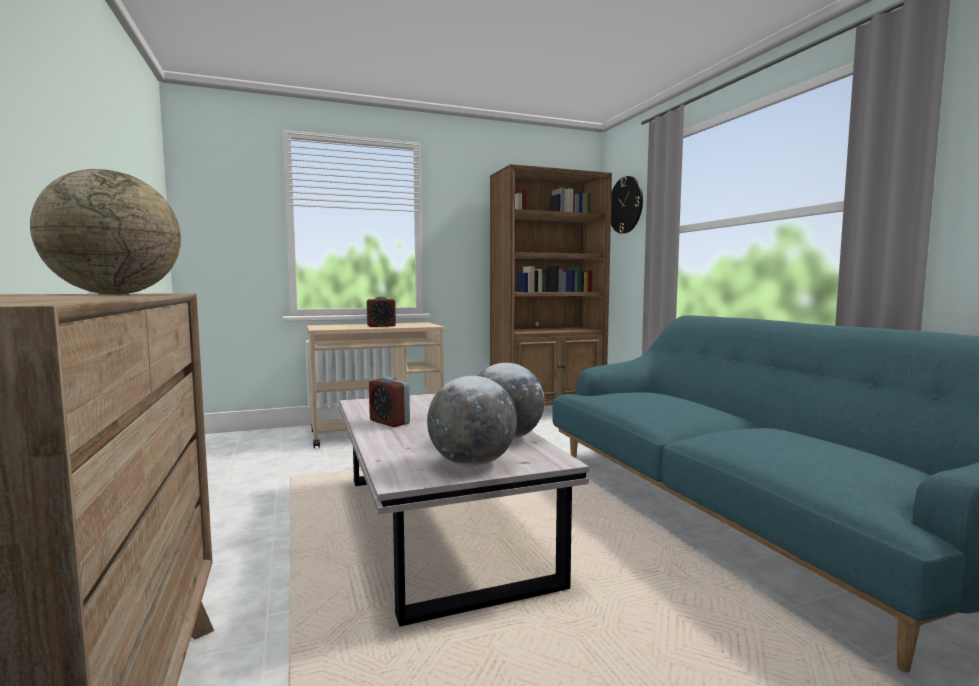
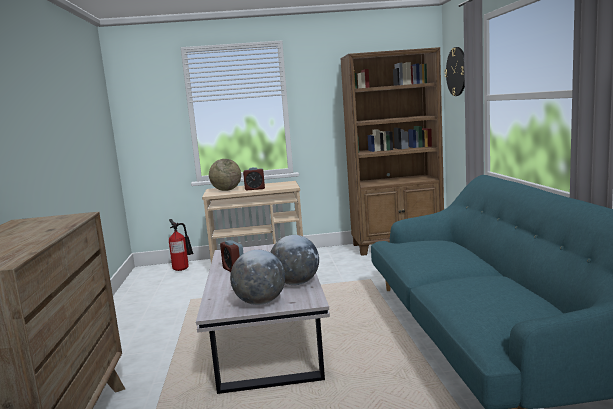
camera: 15 degrees right, 5 degrees up
globe [30,169,181,294] -> globe moved to [209,159,241,191]
none -> fire extinguisher [169,219,193,271]

